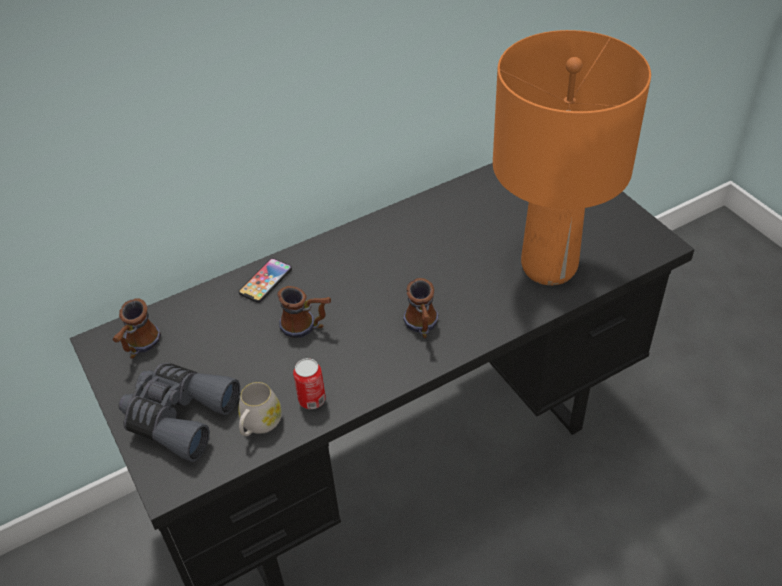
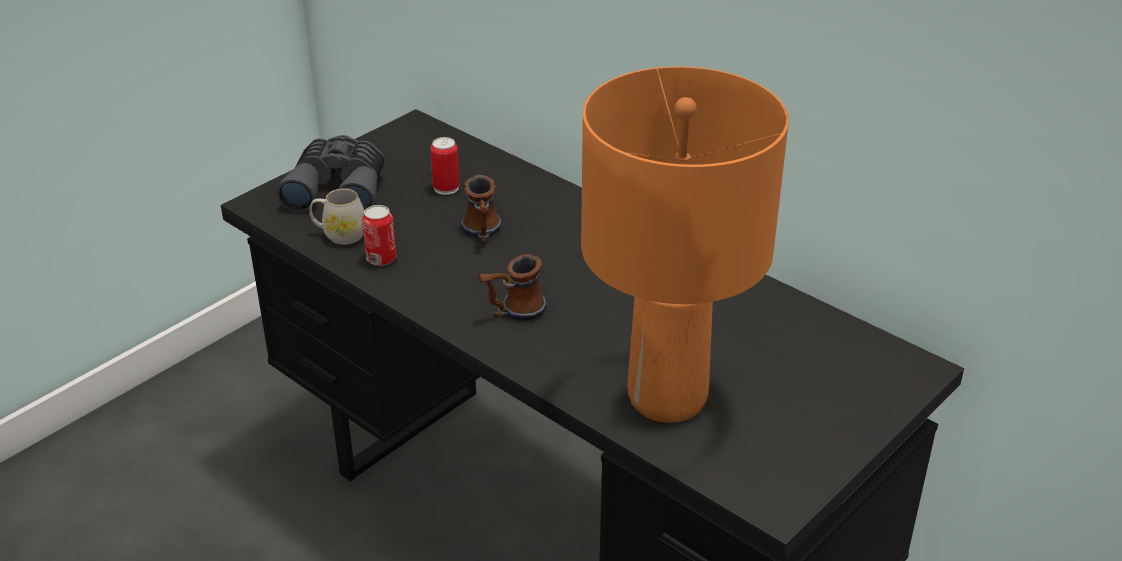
camera: 70 degrees right, 10 degrees down
mug [112,299,161,358] -> none
phone [239,258,292,303] -> none
none -> can [430,137,460,195]

